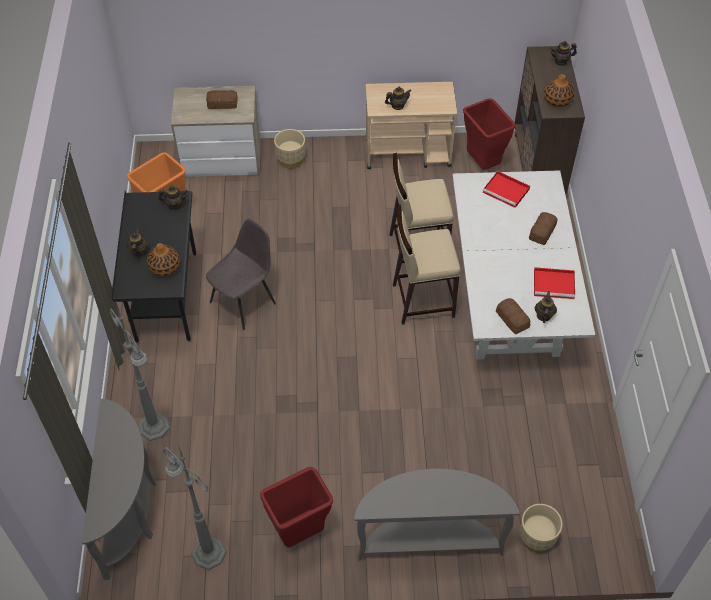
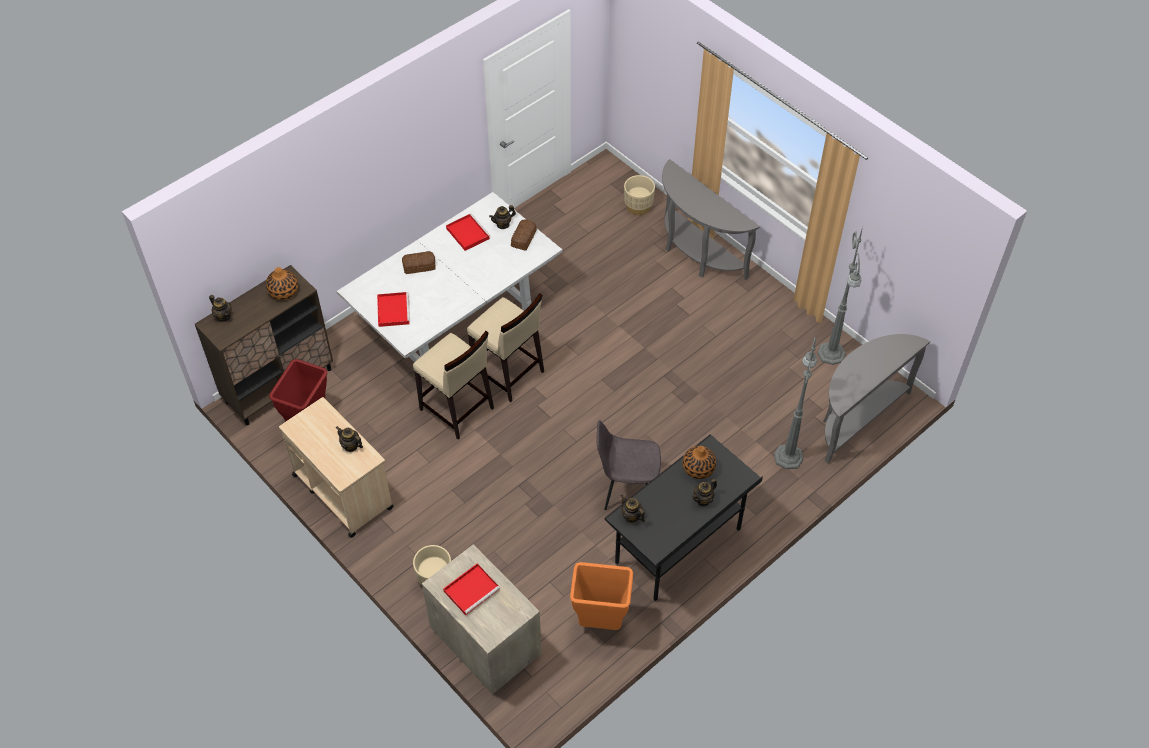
camera: 130 degrees left, 0 degrees up
bread [206,90,238,109] -> red tray [443,563,500,616]
red trash can [260,467,333,548] -> none

